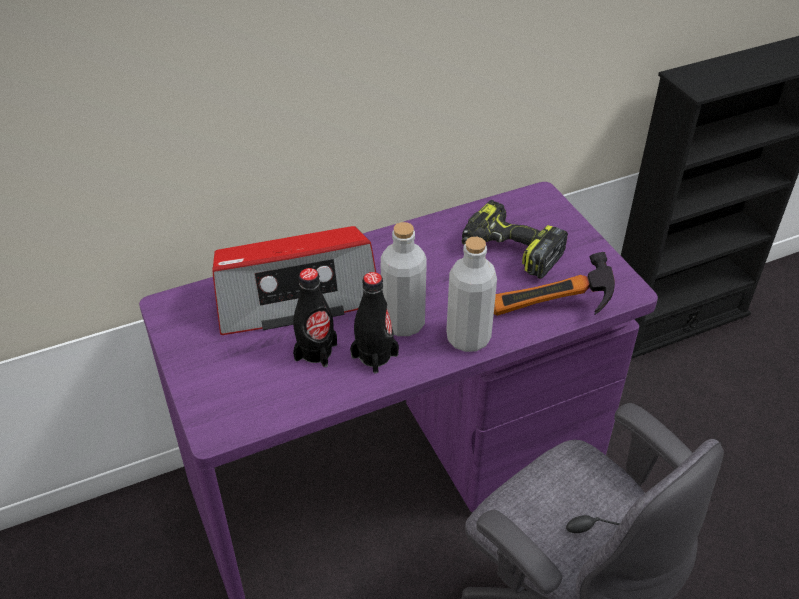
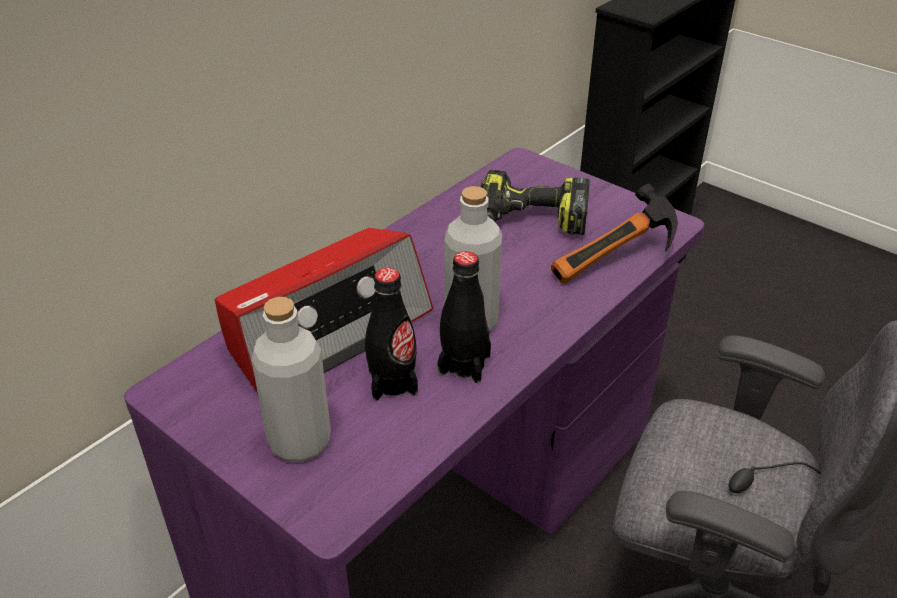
camera: 25 degrees left, 5 degrees down
grey bottle [446,237,497,352] -> grey bottle moved to [251,297,331,461]

